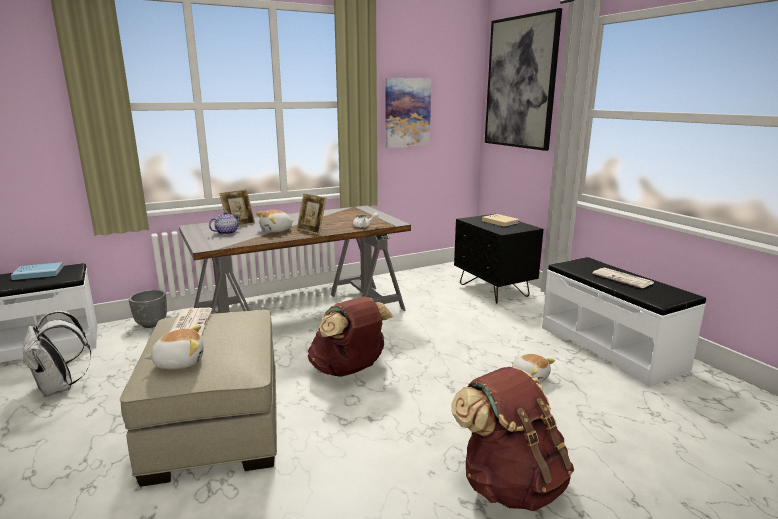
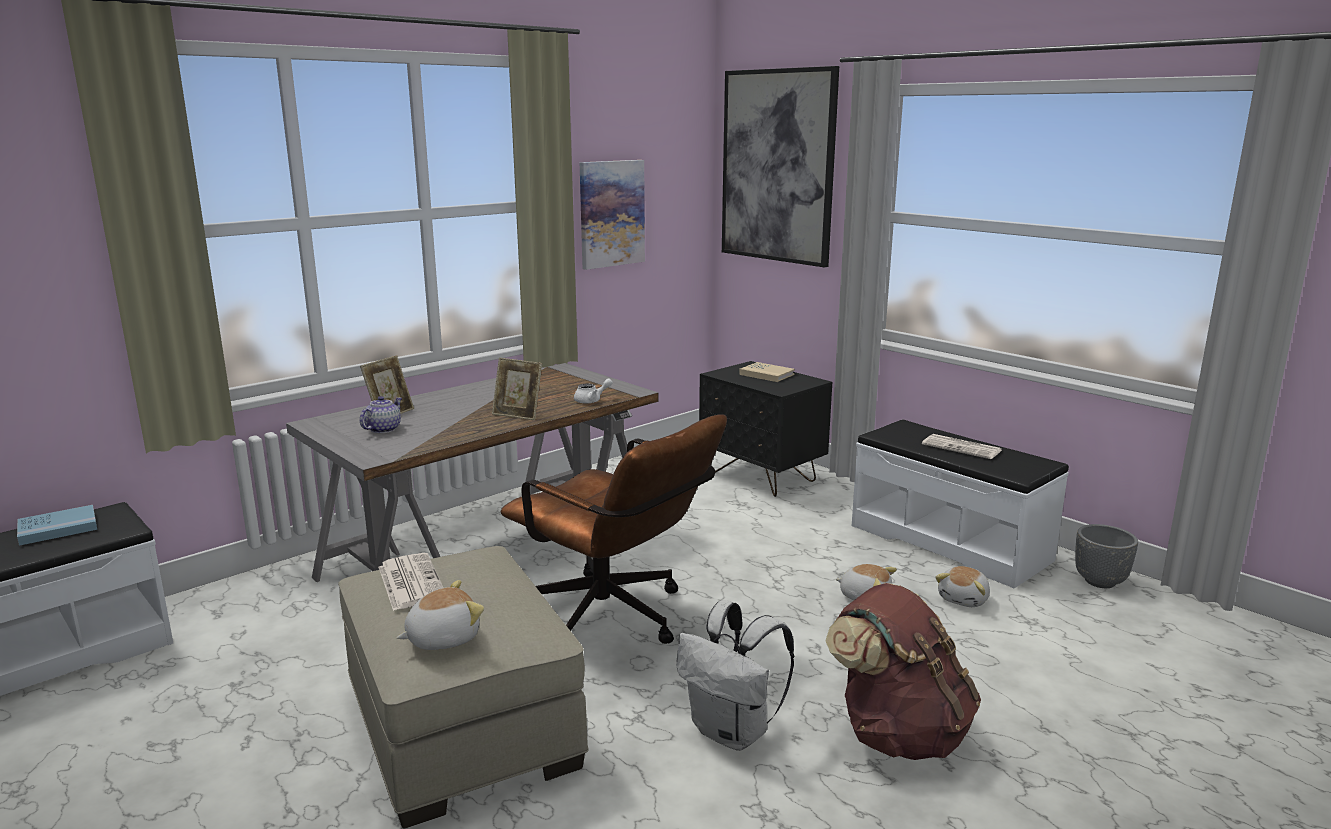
camera: 15 degrees left, 0 degrees up
white backpack [23,310,91,397] -> white backpack moved to [676,600,795,751]
grey planter [129,290,167,328] -> grey planter moved to [1075,524,1138,588]
plush toy [256,210,293,233] -> plush toy moved to [936,566,990,607]
brown backpack [308,297,393,377] -> brown office chair [501,414,727,644]

